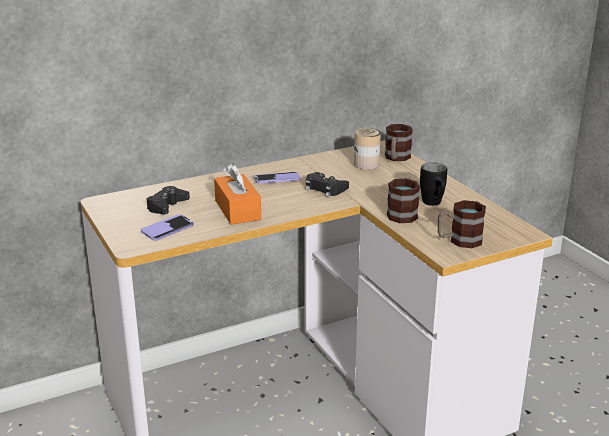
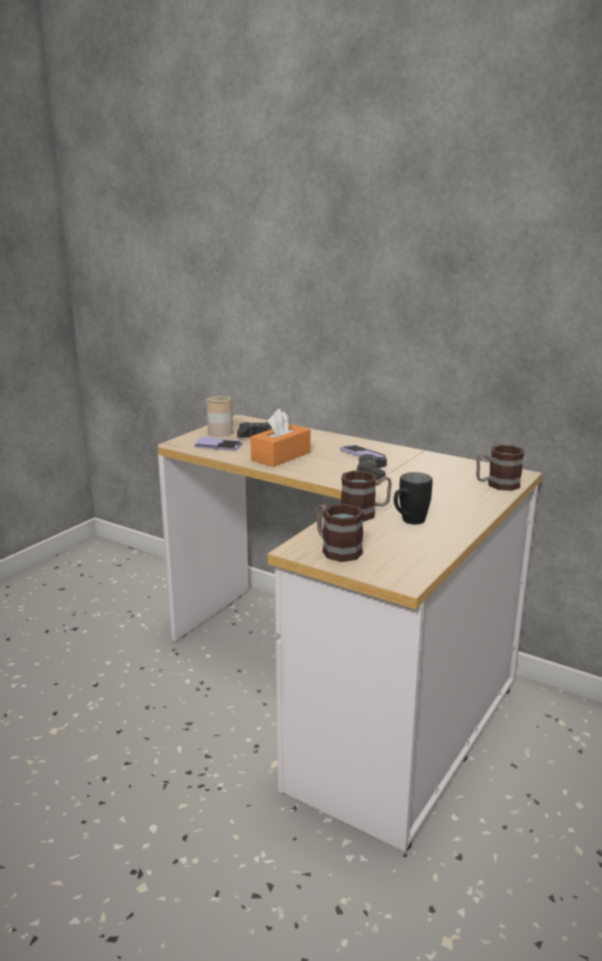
camera: 60 degrees right, 5 degrees down
can [354,128,381,170] -> can moved to [207,396,234,436]

